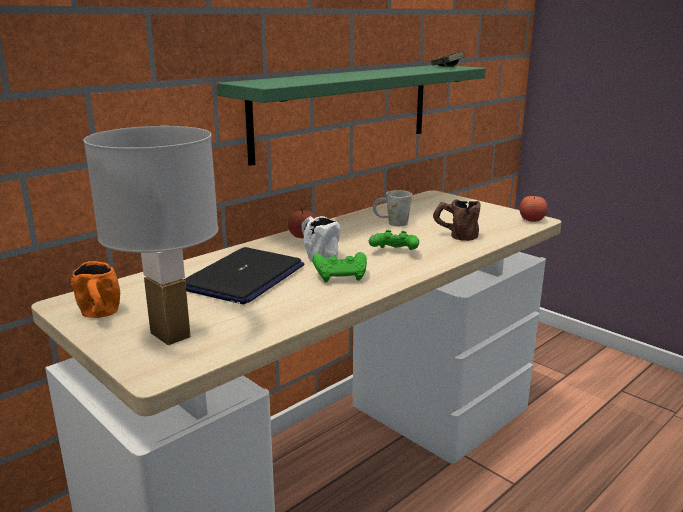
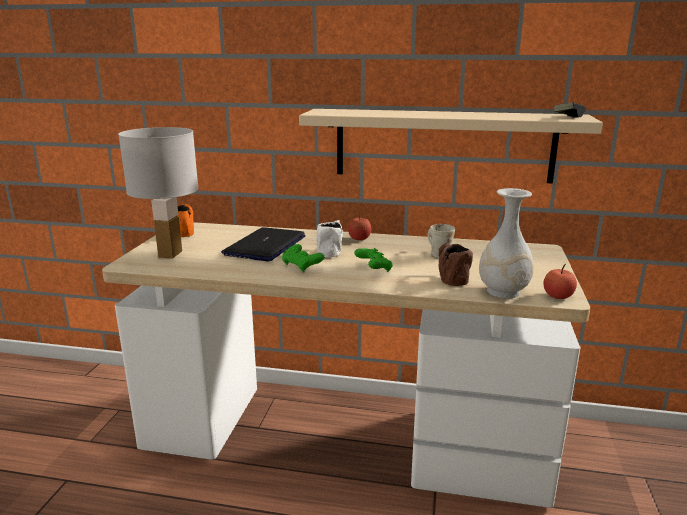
camera: 55 degrees right, 0 degrees up
laptop [184,247,305,304] -> laptop turned 120 degrees clockwise [221,227,306,262]
green shelf [217,65,486,166] -> beige shelf [299,109,603,183]
none -> white vase [479,188,534,298]

